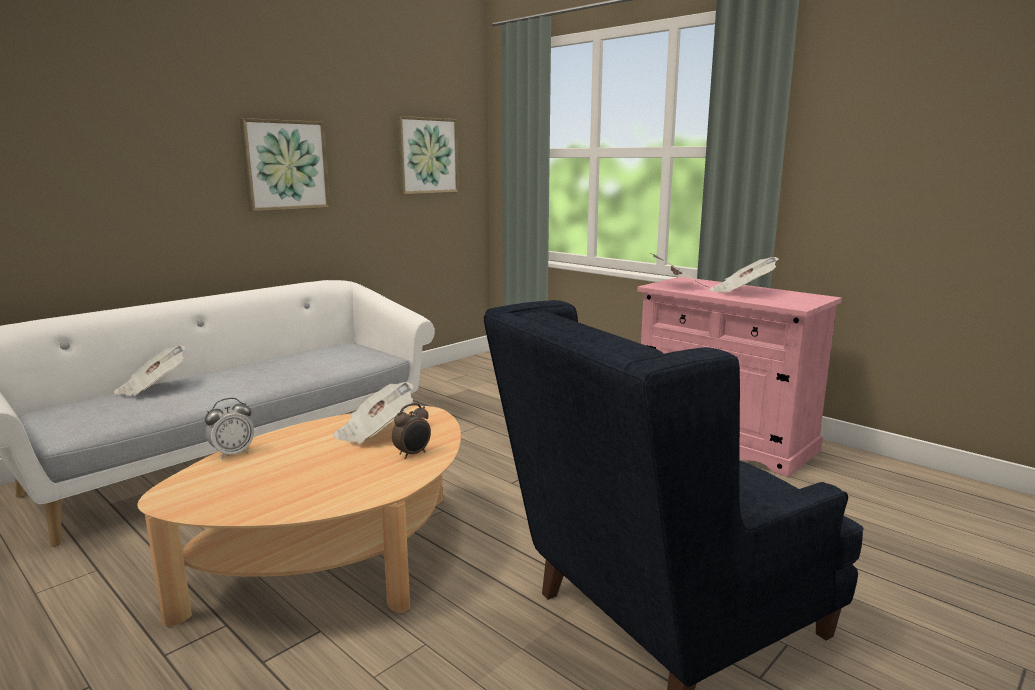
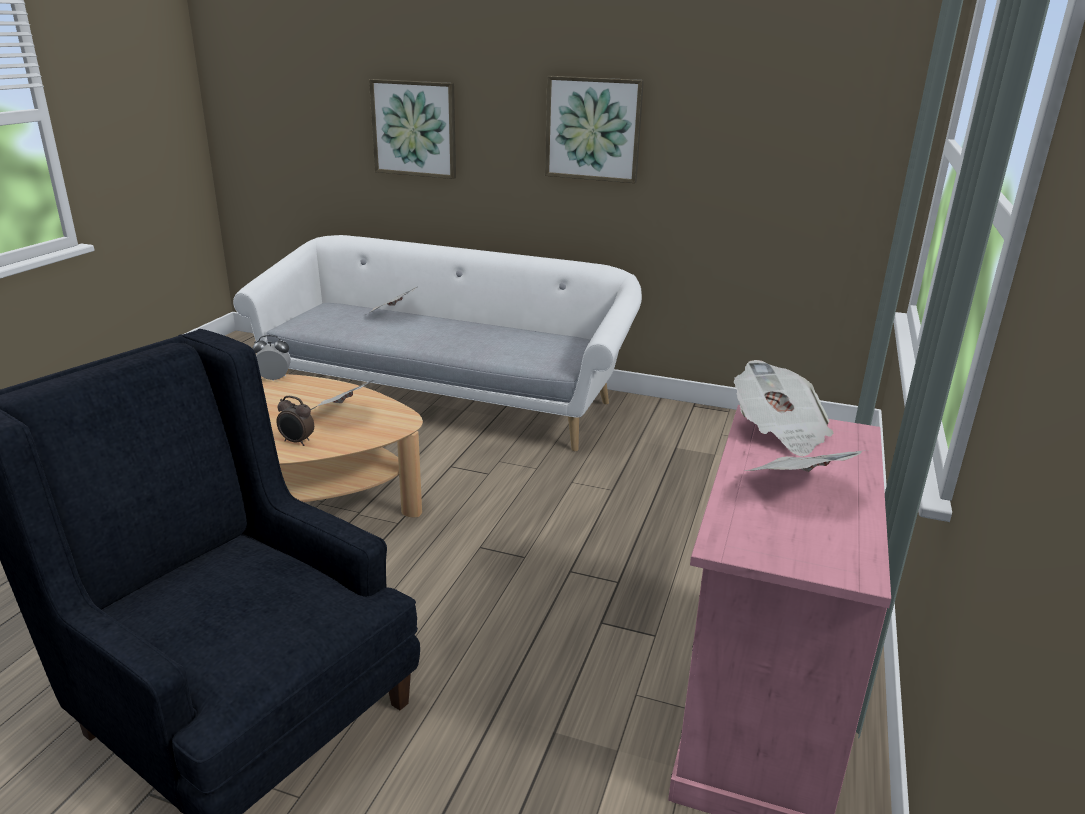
camera: 65 degrees right, 10 degrees up
alarm clock [205,398,254,459] -> alarm clock turned 150 degrees clockwise [252,335,291,381]
picture [396,116,459,194] -> picture moved to [369,79,456,179]

